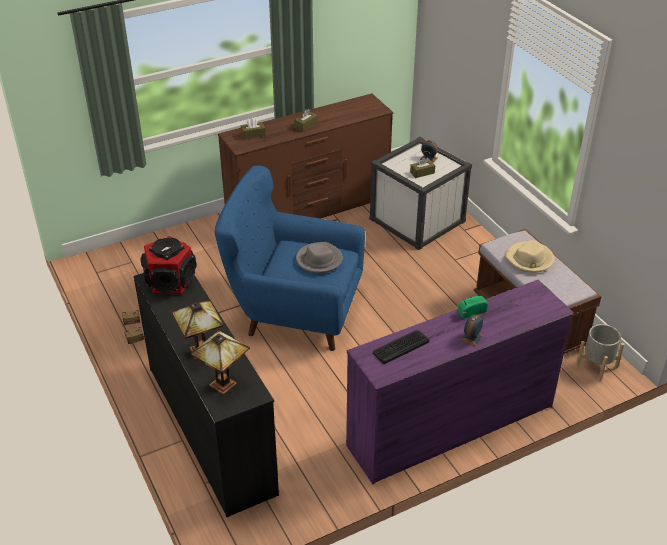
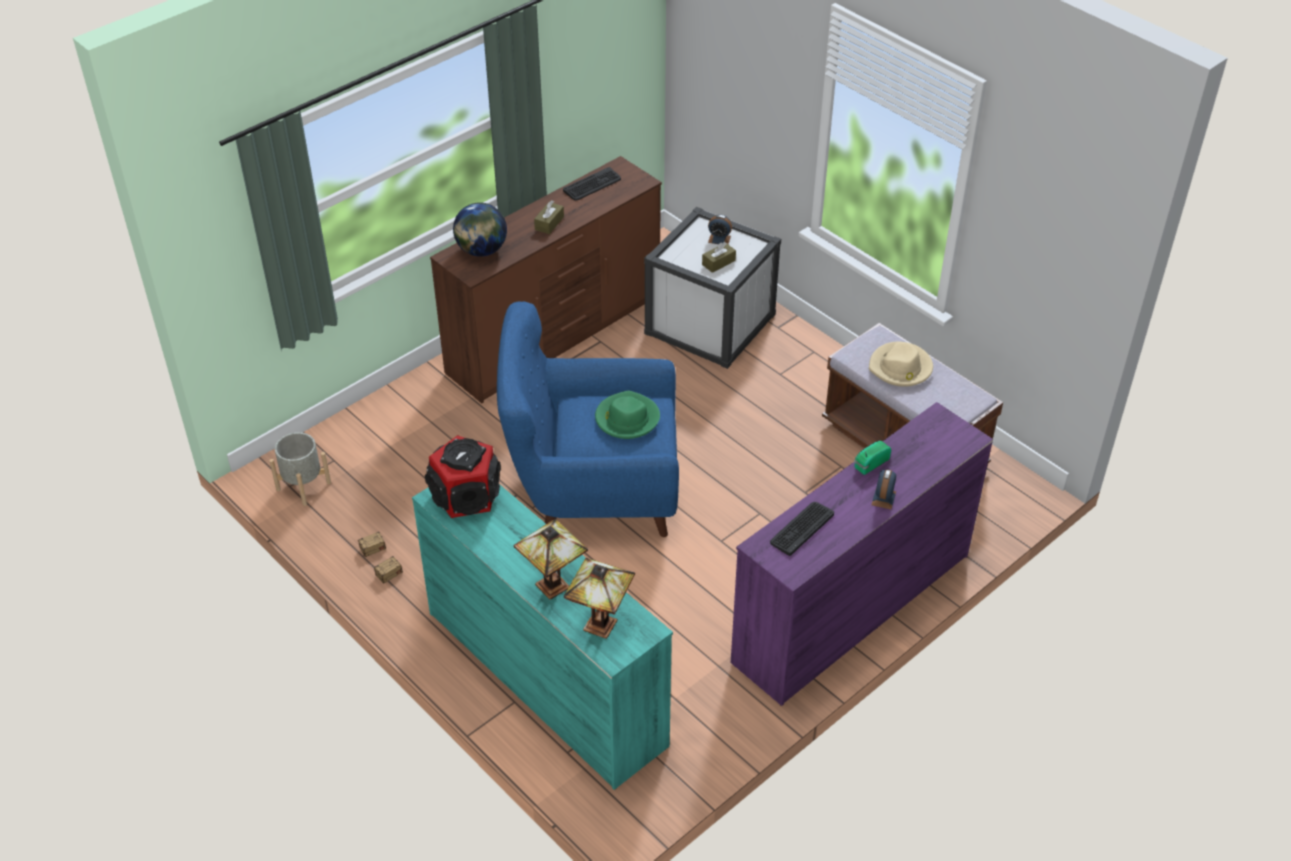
camera: 15 degrees left, 5 degrees up
black dresser [133,273,279,517] -> turquoise dresser [412,484,673,790]
brown tissue box [241,118,266,140] -> globe [453,202,507,257]
grey hat [296,242,343,273] -> green hat [595,391,660,439]
grey planter [576,324,624,381] -> grey planter moved to [269,432,331,506]
none -> keyboard [563,167,621,201]

